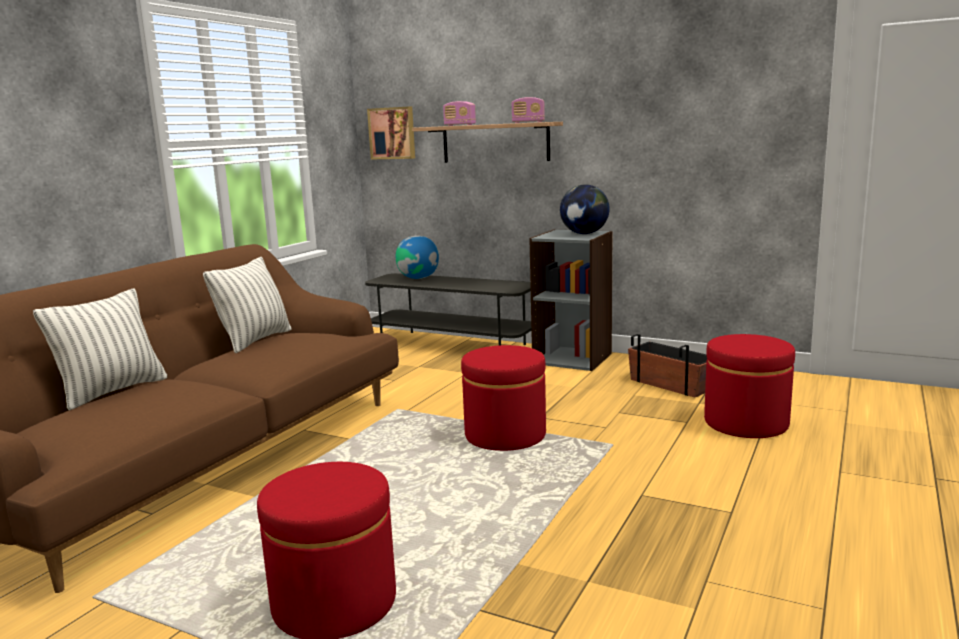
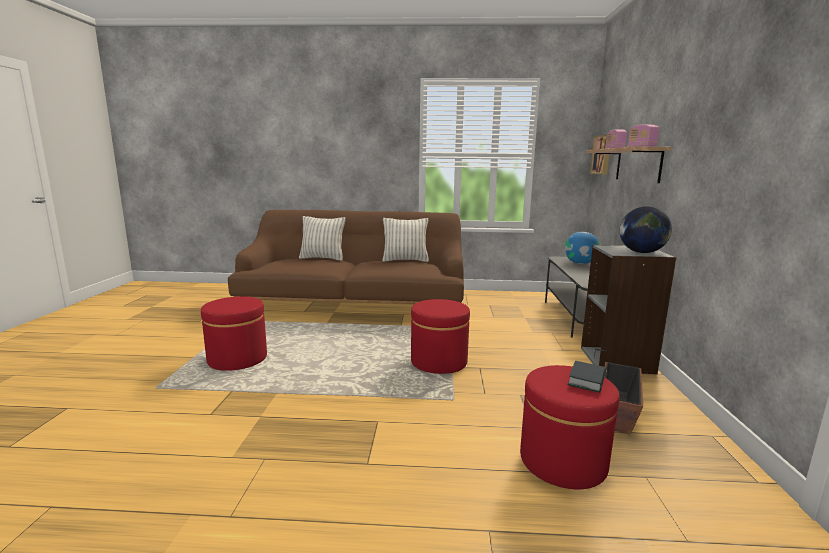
camera: 65 degrees right, 0 degrees up
none -> book [567,361,606,393]

